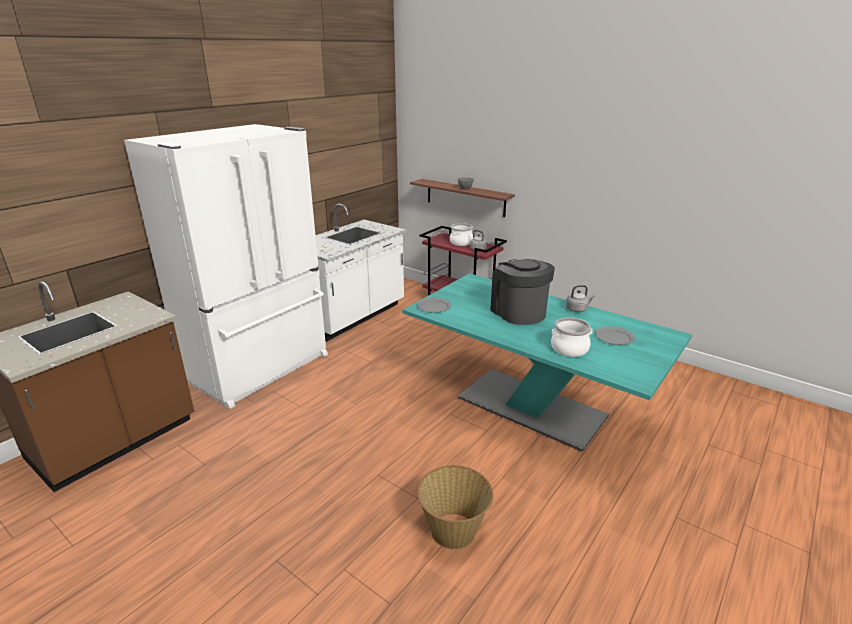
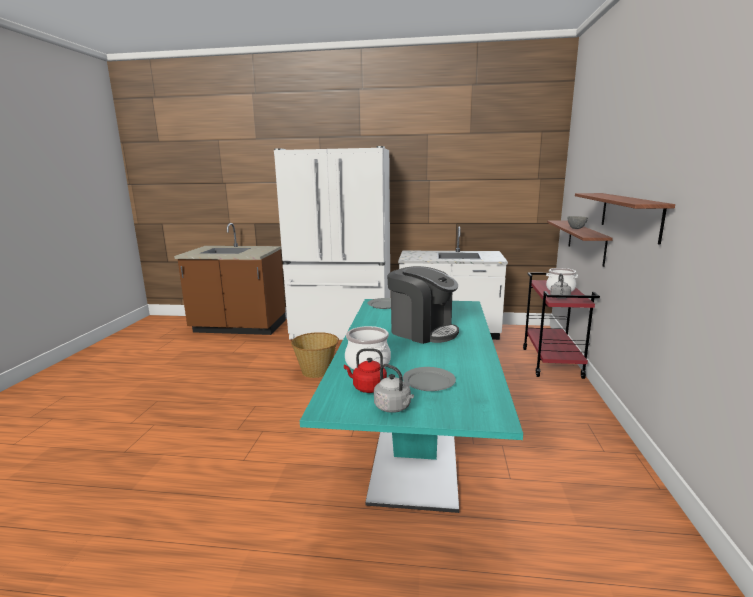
camera: 60 degrees right, 10 degrees down
basket [417,465,494,550] -> basket moved to [291,332,339,378]
coffee machine [490,259,555,325] -> coffee machine turned 90 degrees clockwise [387,266,459,344]
grey kettle [566,285,595,312] -> grey kettle moved to [374,364,414,413]
none -> red kettle [344,348,387,393]
none -> shelf [575,193,675,245]

